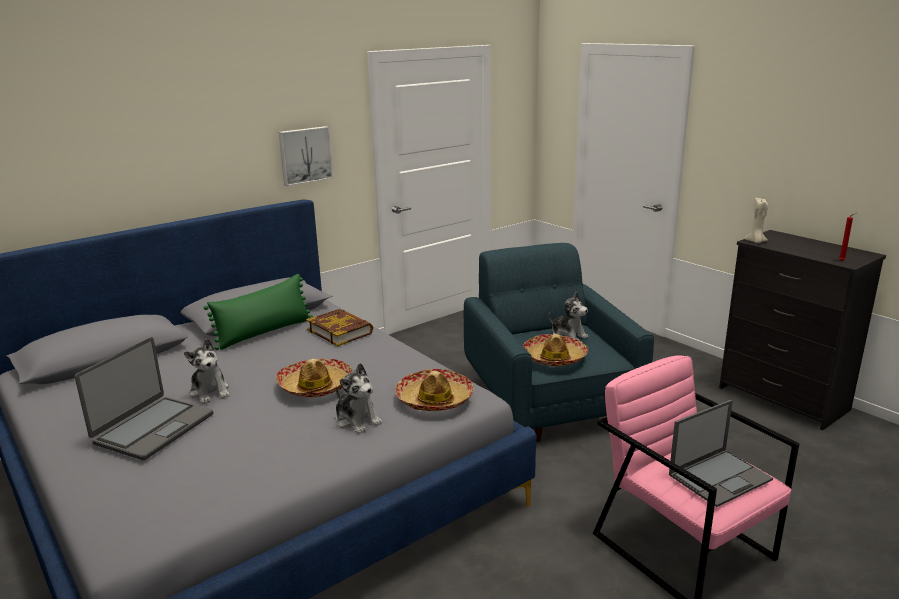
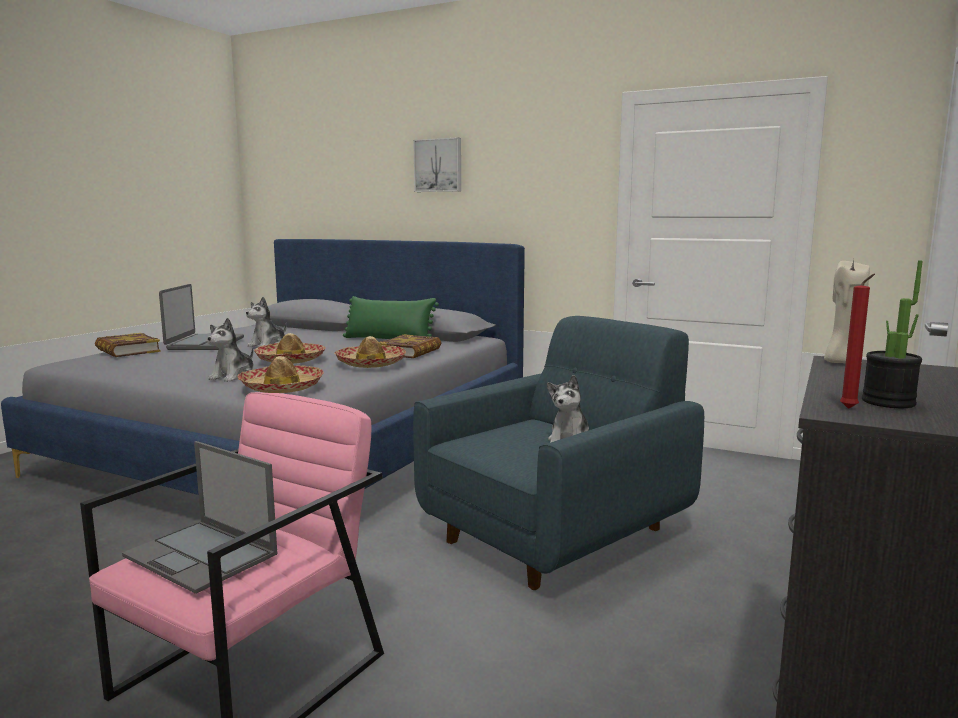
camera: 65 degrees right, 10 degrees down
laptop [75,337,213,460] -> laptop turned 90 degrees counterclockwise [159,284,244,350]
picture [279,126,333,186] -> picture moved to [413,137,461,192]
hat [523,334,588,366] -> hat moved to [334,336,406,368]
none -> book [95,333,161,357]
none -> potted plant [862,261,923,408]

